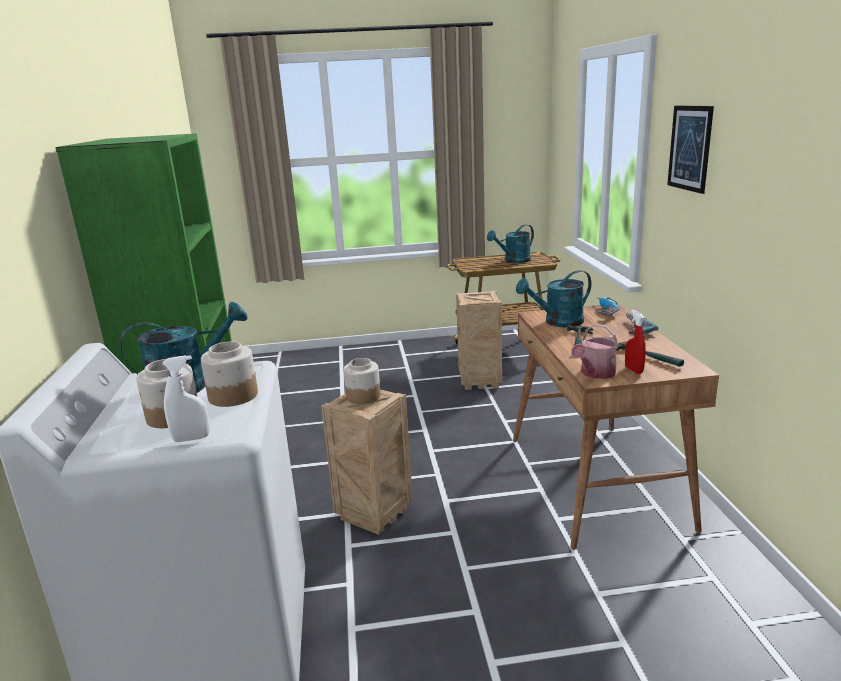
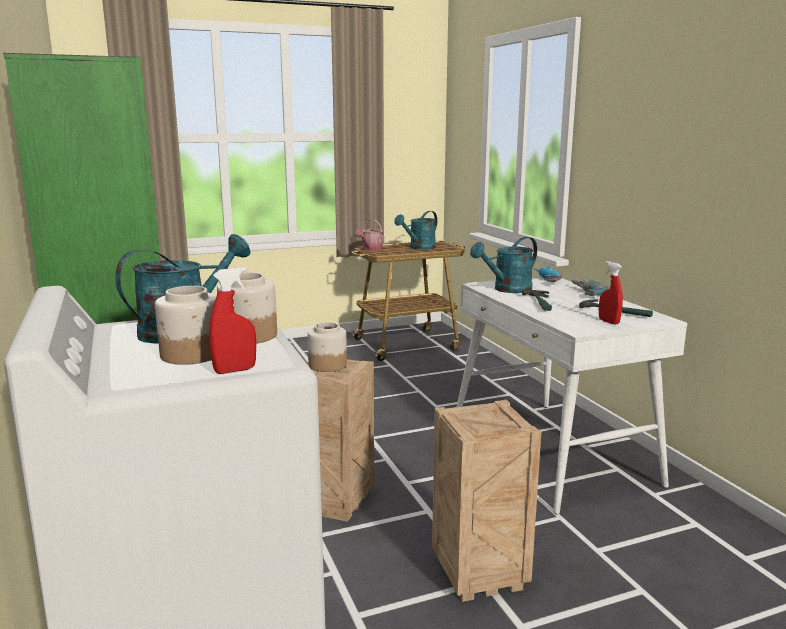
camera: 15 degrees left, 5 degrees down
white spray bottle [162,355,209,442] -> red spray bottle [209,267,256,374]
crate [456,290,502,390] -> crate moved to [432,400,541,602]
brown desk [513,303,719,550] -> white desk [457,276,687,514]
watering can [571,324,618,379] -> watering can moved to [356,220,383,251]
picture [667,106,714,194] -> none

